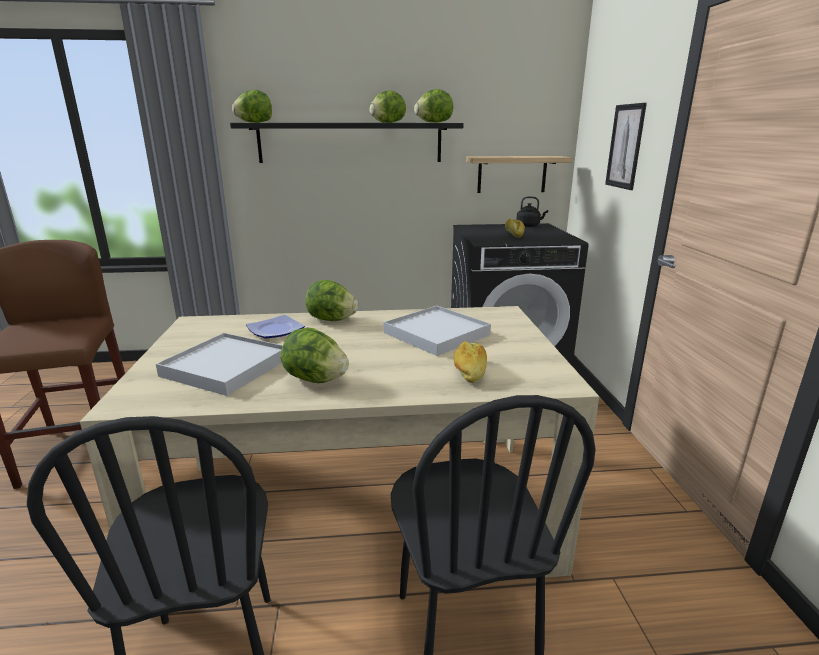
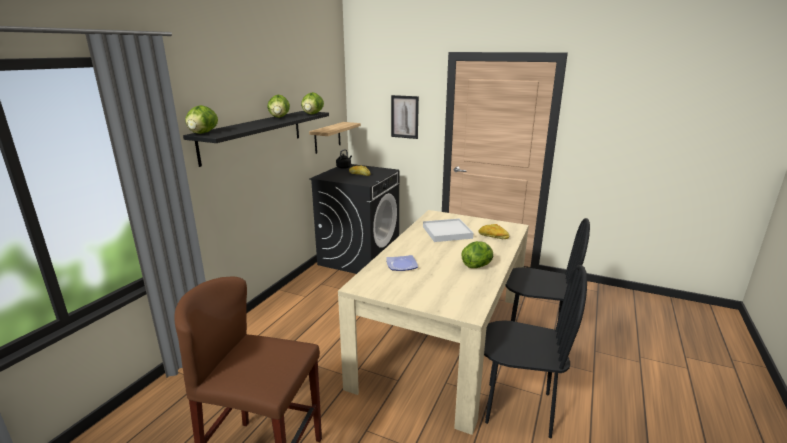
camera: 60 degrees left, 0 degrees up
white tray [156,333,283,396] -> none
lettuce [306,280,358,321] -> none

